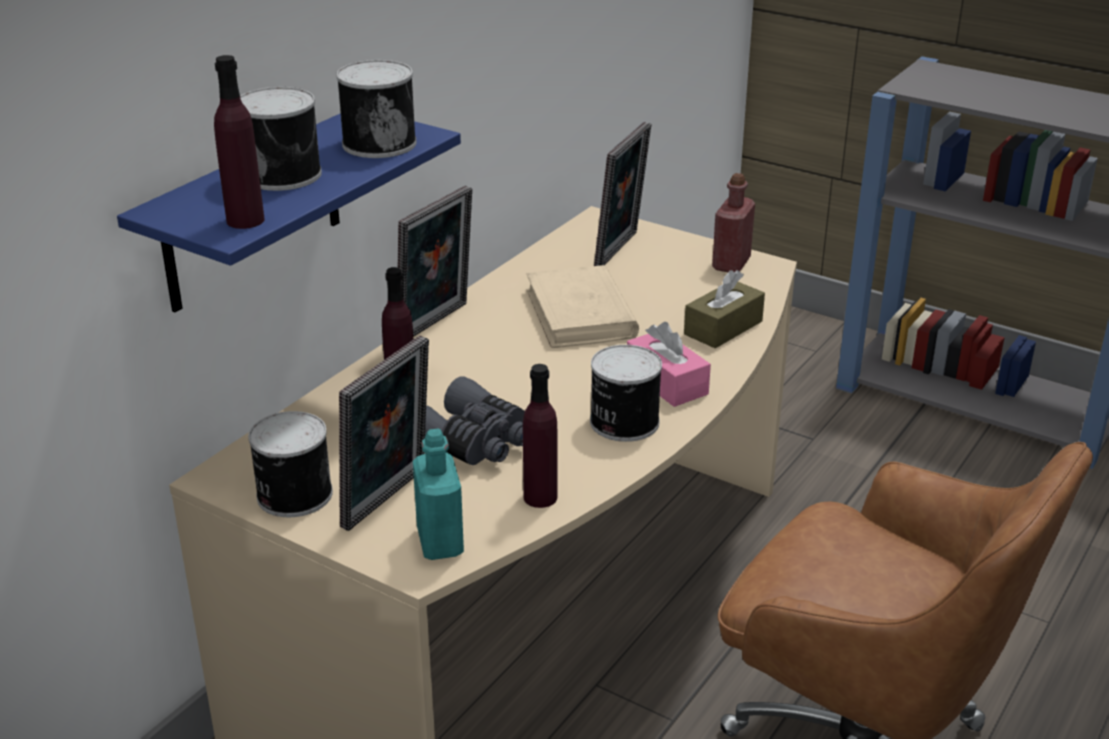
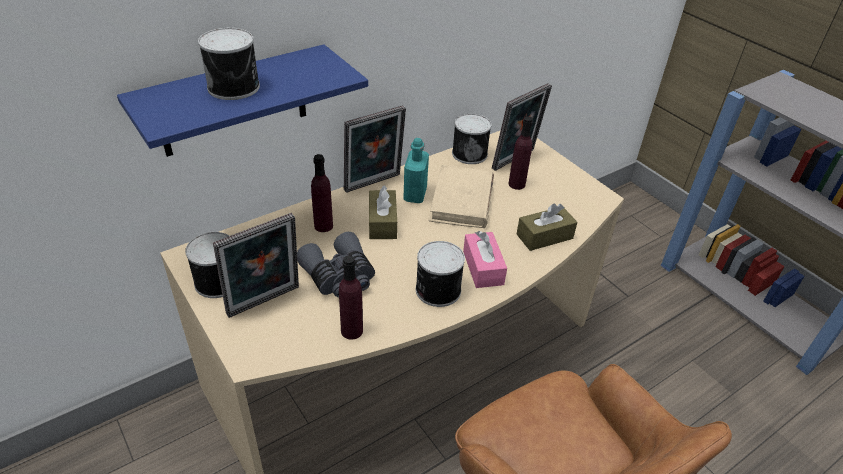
camera: 20 degrees right, 10 degrees up
purple bottle [214,55,265,229] -> purple bottle moved to [509,116,533,190]
can [336,60,417,158] -> can moved to [452,114,491,164]
turquoise bottle [413,429,464,560] -> turquoise bottle moved to [403,138,429,203]
red bottle [712,173,755,273] -> none
none -> brown tissue box [369,185,397,239]

